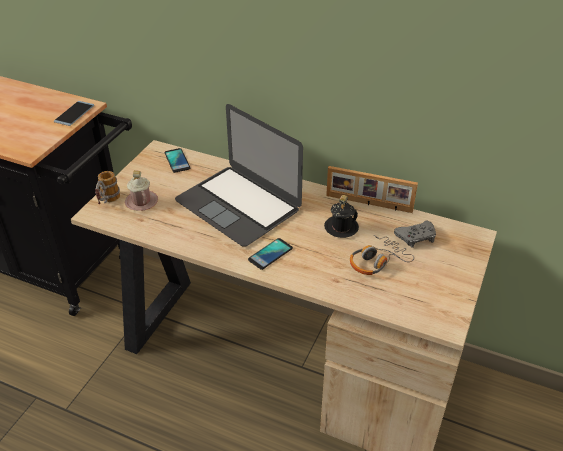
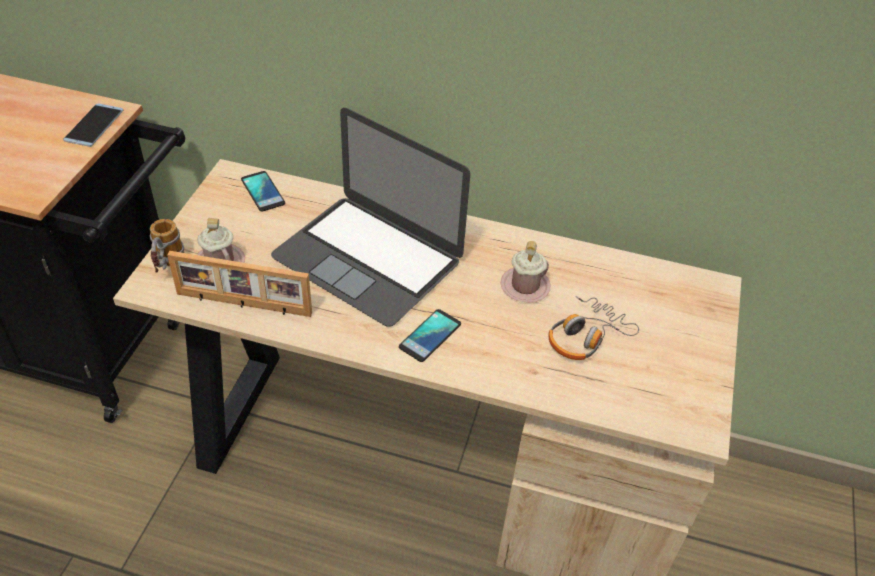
camera: 10 degrees left, 5 degrees up
black mug [324,195,359,238] -> pink mug [501,241,551,303]
picture frame [326,166,418,213] -> picture frame moved to [167,251,312,317]
grey game controller [394,220,436,248] -> none

